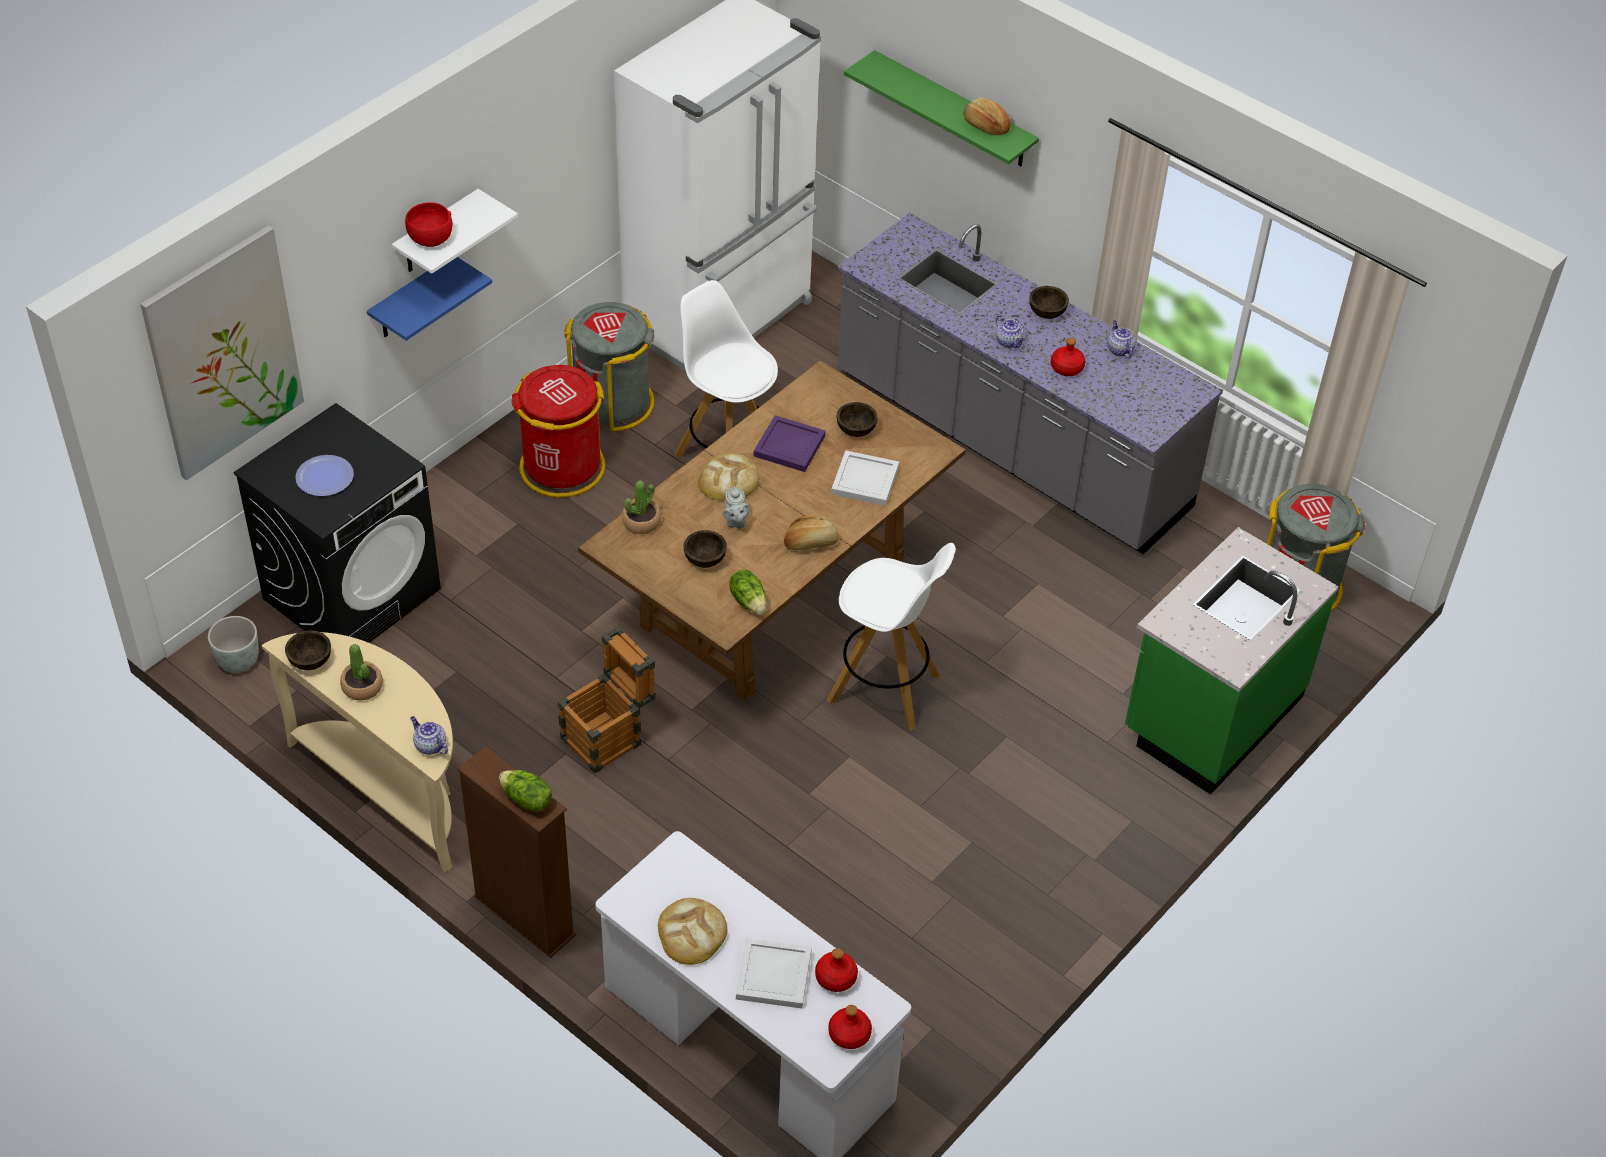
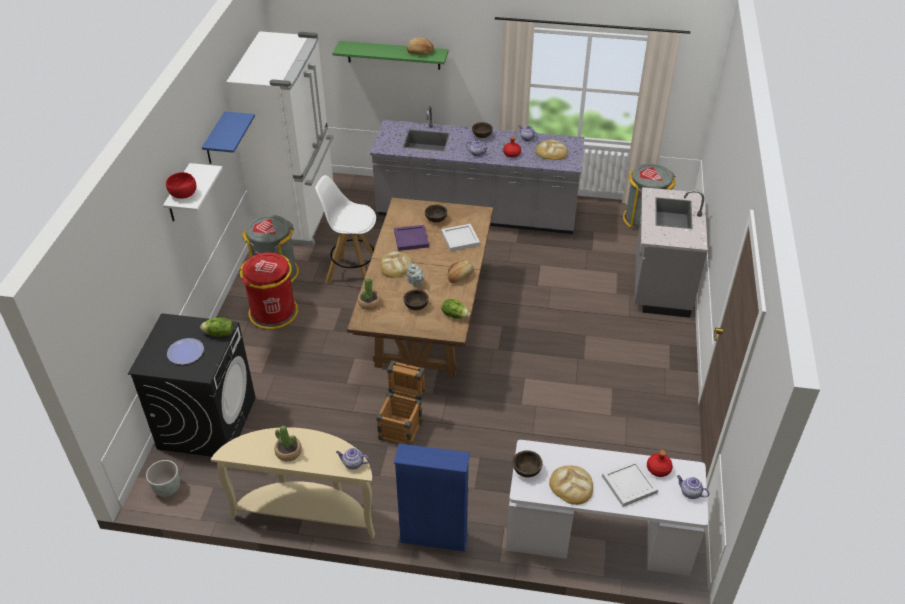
camera: 30 degrees left, 5 degrees down
picture [140,225,304,481] -> none
brown bowl [285,630,331,670] -> brown bowl moved to [513,450,543,478]
blue shelf [367,257,492,341] -> blue shelf moved to [202,111,255,164]
brown bookcase [458,746,576,958] -> blue bookcase [394,444,470,552]
lettuce [499,770,552,812] -> lettuce moved to [200,317,233,337]
white stool [827,543,956,730] -> none
red bottle [828,1005,872,1049] -> teapot [677,475,709,499]
green counter [1125,527,1339,795] -> grey counter [635,187,708,318]
none -> bread [536,139,568,160]

